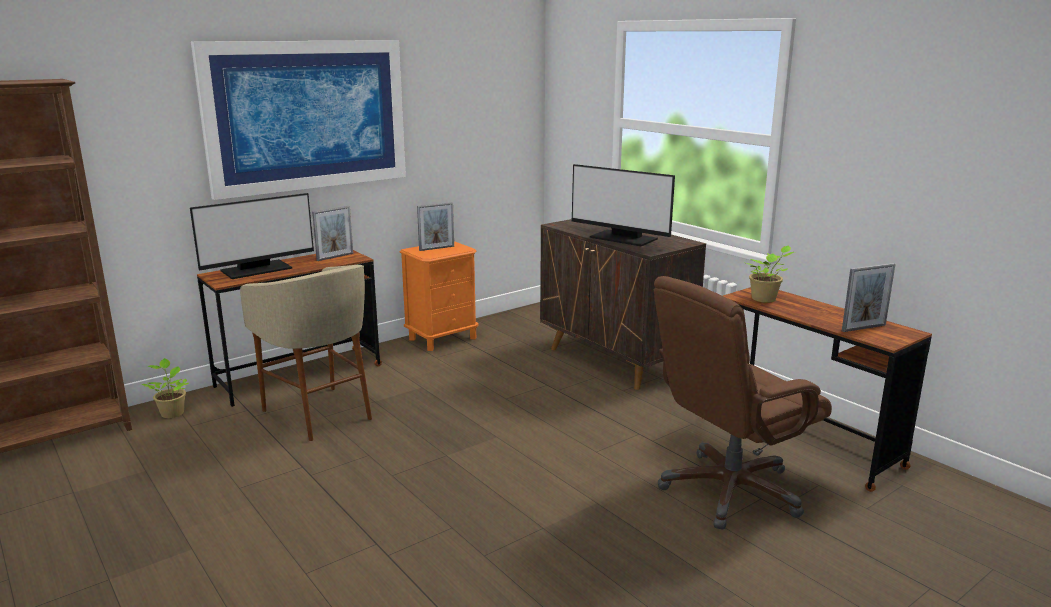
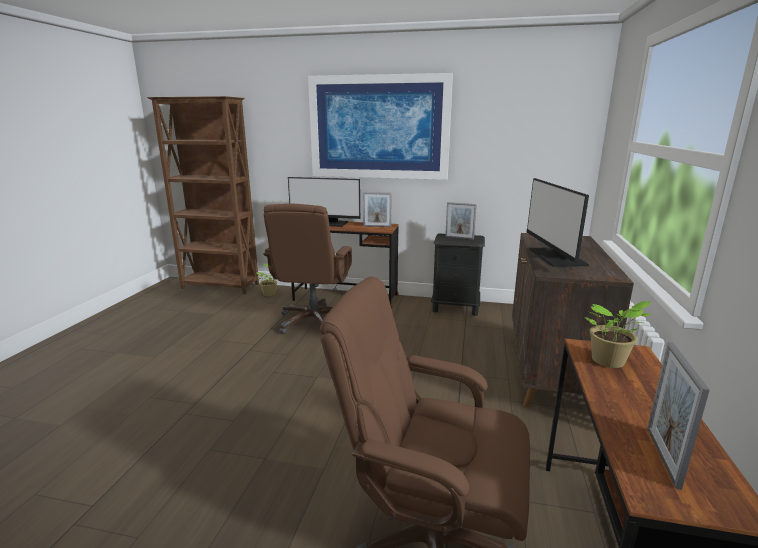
camera: 50 degrees right, 0 degrees up
beige stool [240,265,372,441] -> brown office chair [263,204,352,334]
orange nightstand [400,241,478,351] -> black nightstand [431,233,485,316]
picture frame [842,263,895,332] -> picture frame turned 75 degrees clockwise [647,342,710,490]

